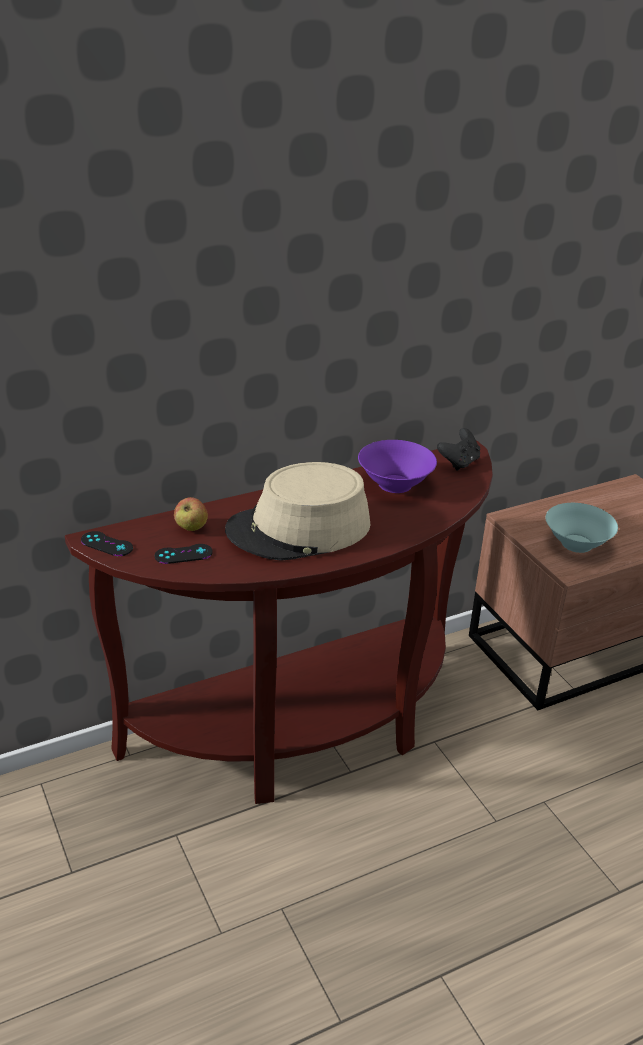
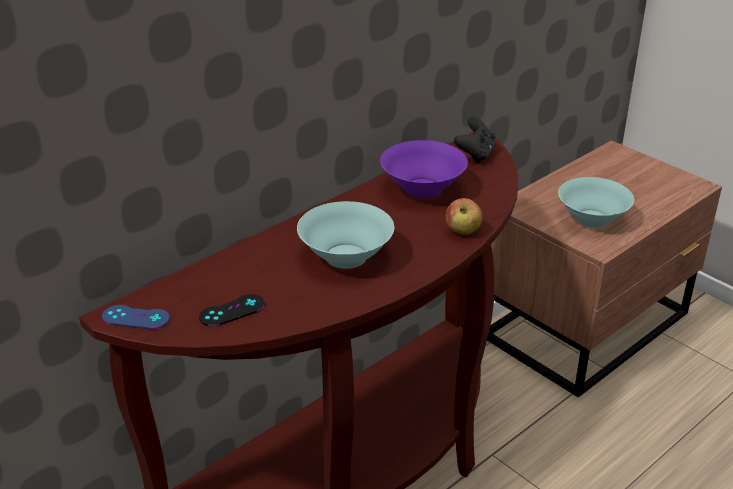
camera: 15 degrees left, 0 degrees up
black game controller [81,531,133,556] -> blue game controller [102,305,170,329]
apple [174,497,208,531] -> apple moved to [446,198,482,235]
beige hat [225,462,371,561] -> turquoise bowl [297,201,394,269]

